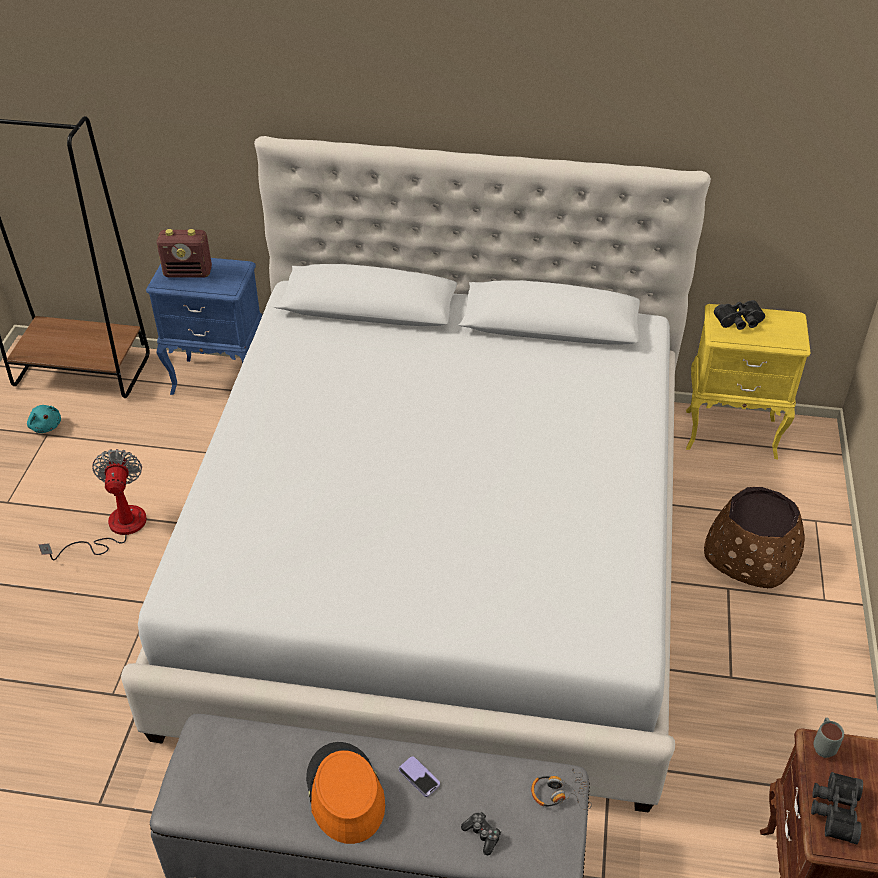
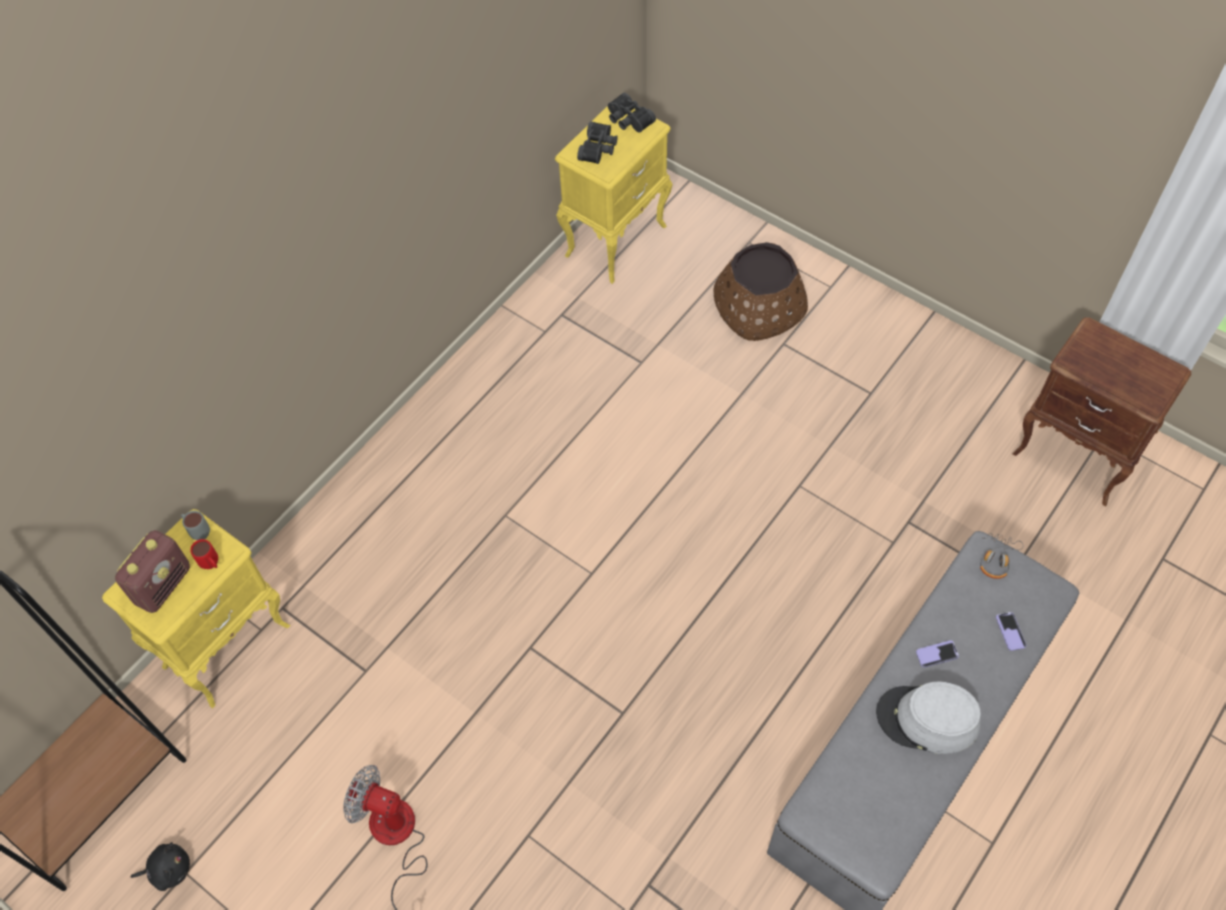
camera: 60 degrees left, 15 degrees up
turquoise plush toy [27,405,61,433] -> black plush toy [131,842,190,891]
white bed [121,136,711,813] -> none
blue nightstand [146,258,262,395] -> yellow nightstand [102,509,291,709]
orange hat [306,742,385,844] -> grey hat [876,681,981,754]
game controller [461,812,501,855] -> phone [996,612,1026,651]
black binoculars [811,772,863,845] -> black binoculars moved to [608,93,656,133]
grey mug [813,718,844,758] -> grey mug moved to [181,511,210,540]
none -> red mug [190,539,218,569]

